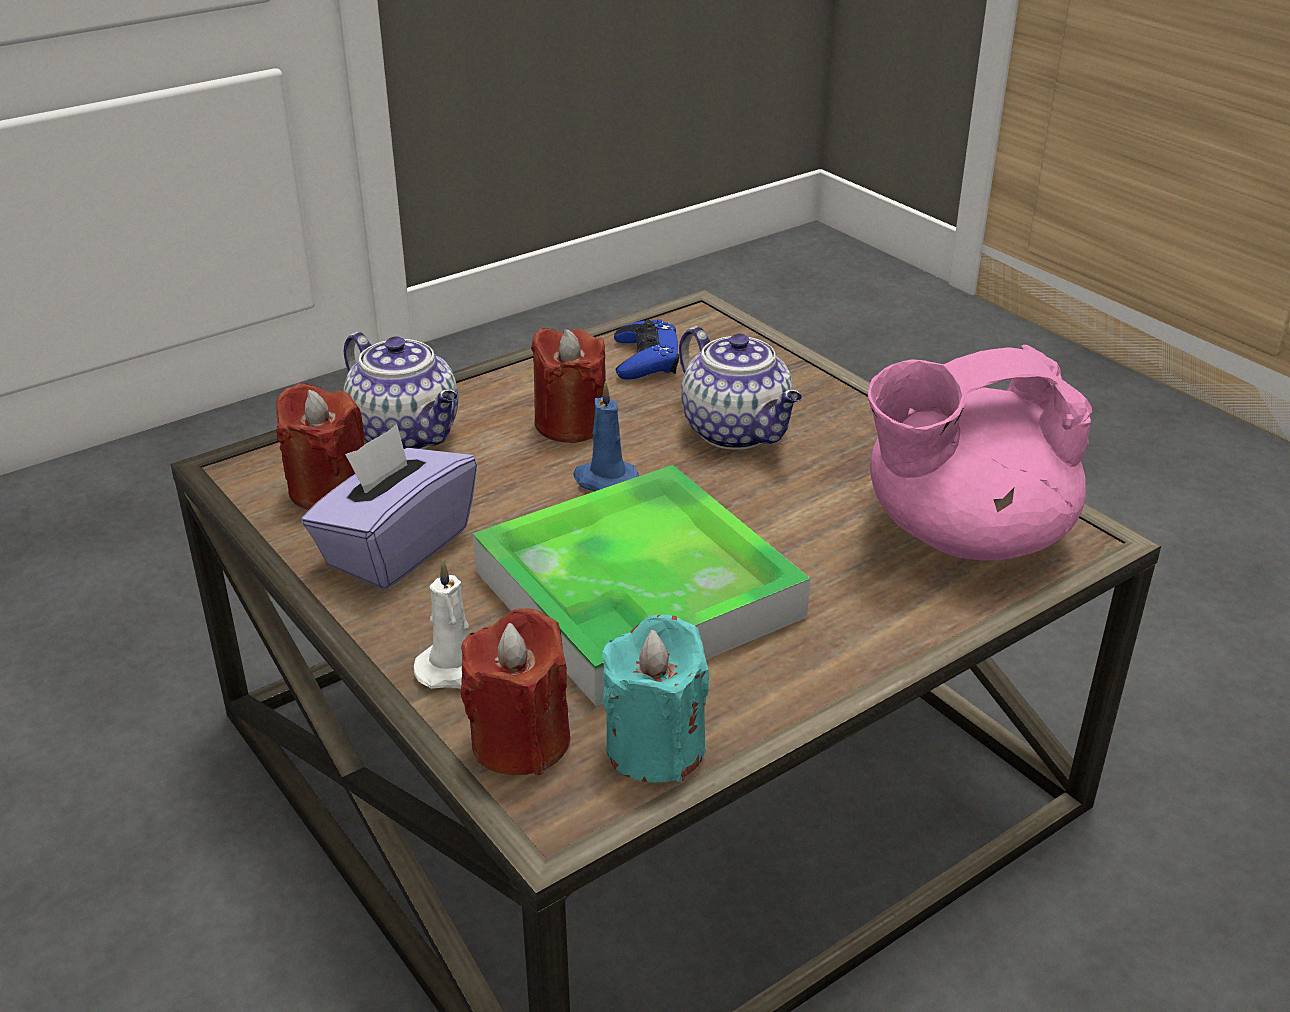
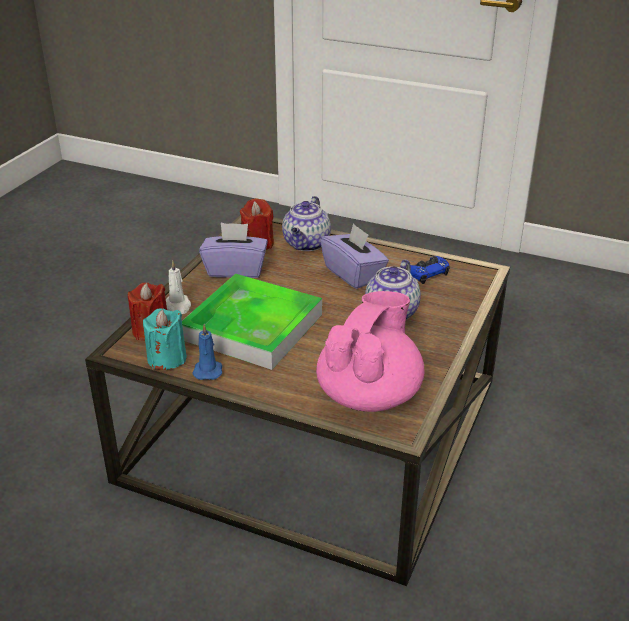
camera: 60 degrees right, 0 degrees up
red candle [531,328,606,443] -> purple tissue box [320,223,389,289]
blue candle [573,381,639,492] -> blue candle moved to [192,324,222,380]
pink teapot [868,345,1092,561] -> pink teapot turned 75 degrees clockwise [316,291,424,412]

